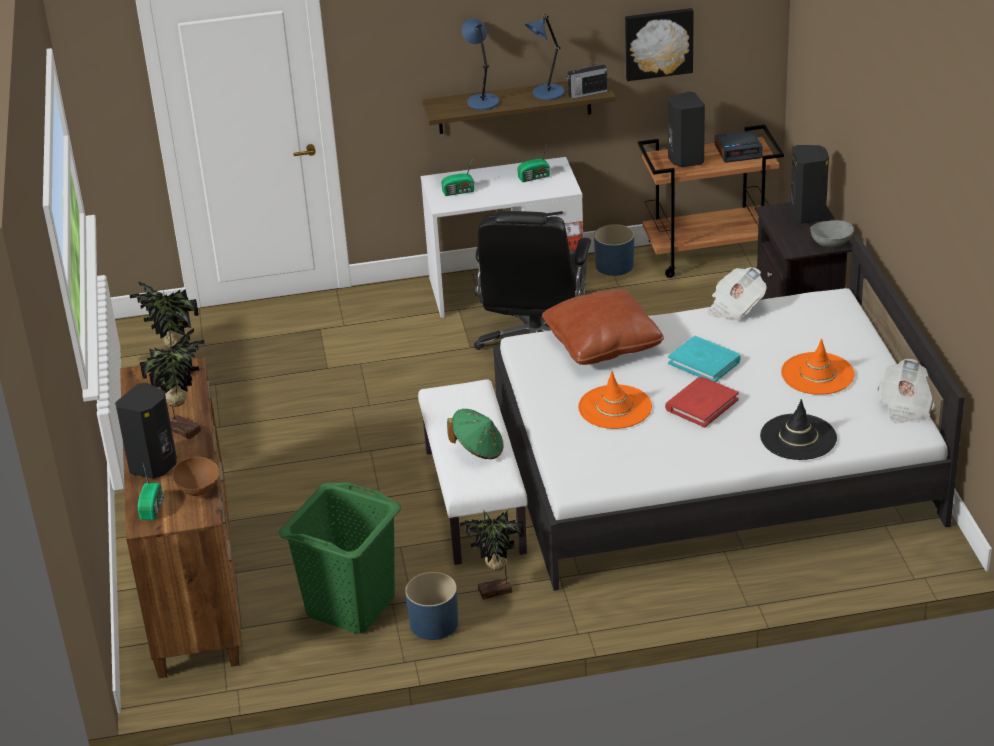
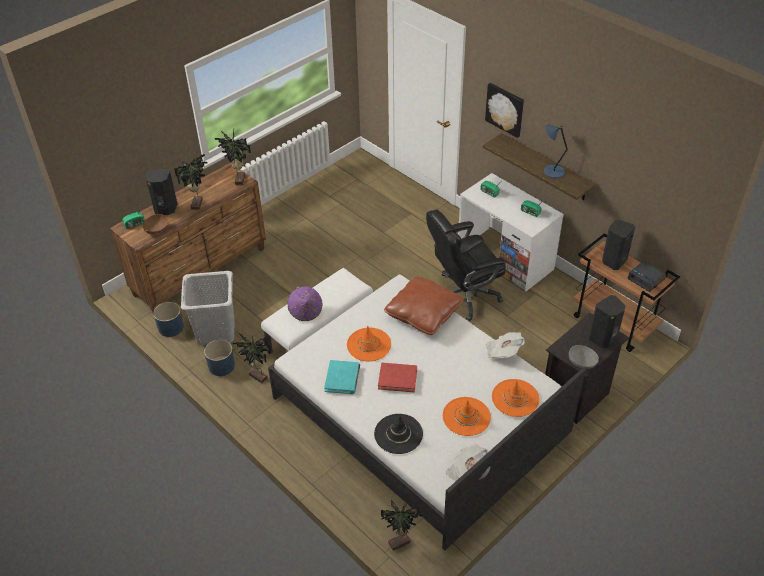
camera: 55 degrees right, 10 degrees up
green laundry basket [279,482,401,634] -> grey laundry basket [181,271,234,345]
green hat [447,409,504,459] -> purple hat [288,286,323,321]
blue table lamp [461,18,499,110] -> none
radio [567,60,608,99] -> none
blue planter [594,224,634,276] -> blue planter moved to [153,302,184,337]
picture [625,8,694,81] -> picture moved to [485,83,524,138]
turquoise book [668,336,741,382] -> turquoise book moved to [324,360,360,394]
none -> potted plant [381,499,422,551]
none -> orange hat [492,379,539,417]

